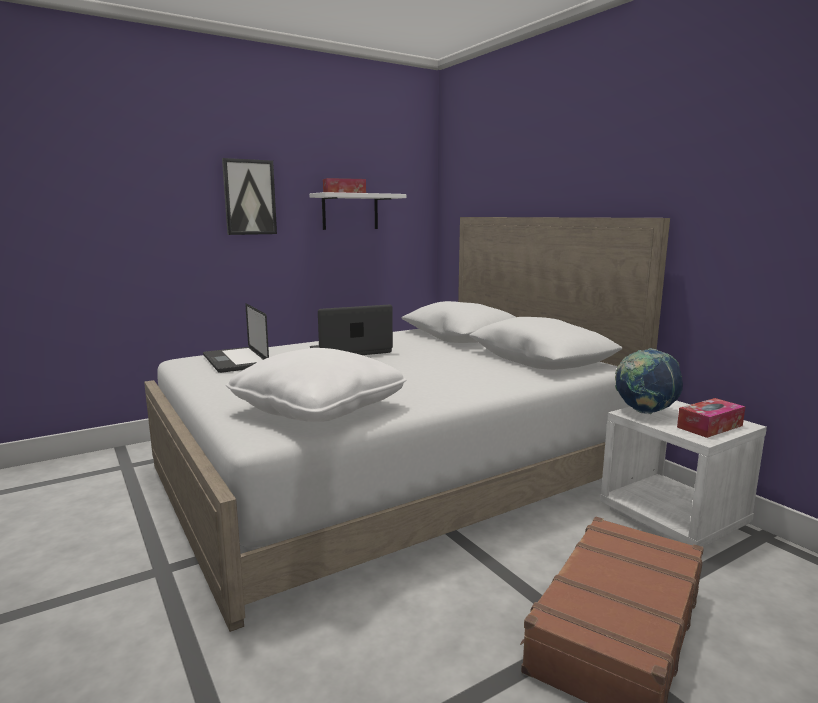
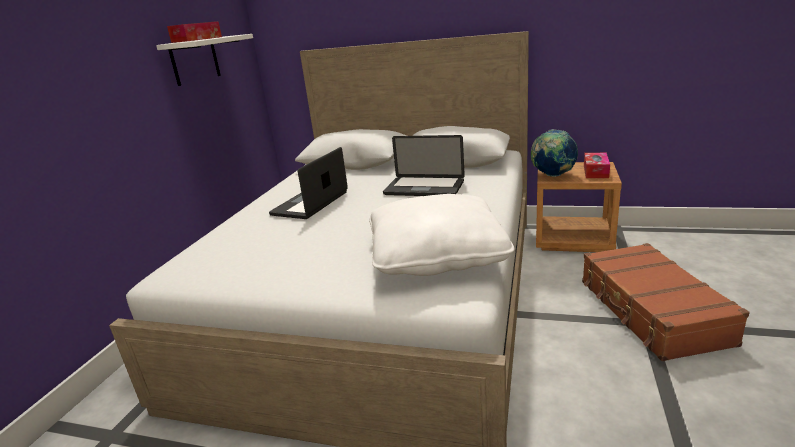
camera: 40 degrees left, 10 degrees up
laptop [203,303,269,373] -> laptop moved to [383,135,465,196]
picture [222,158,277,235] -> none
white nightstand [600,400,767,547] -> brown nightstand [536,162,622,252]

